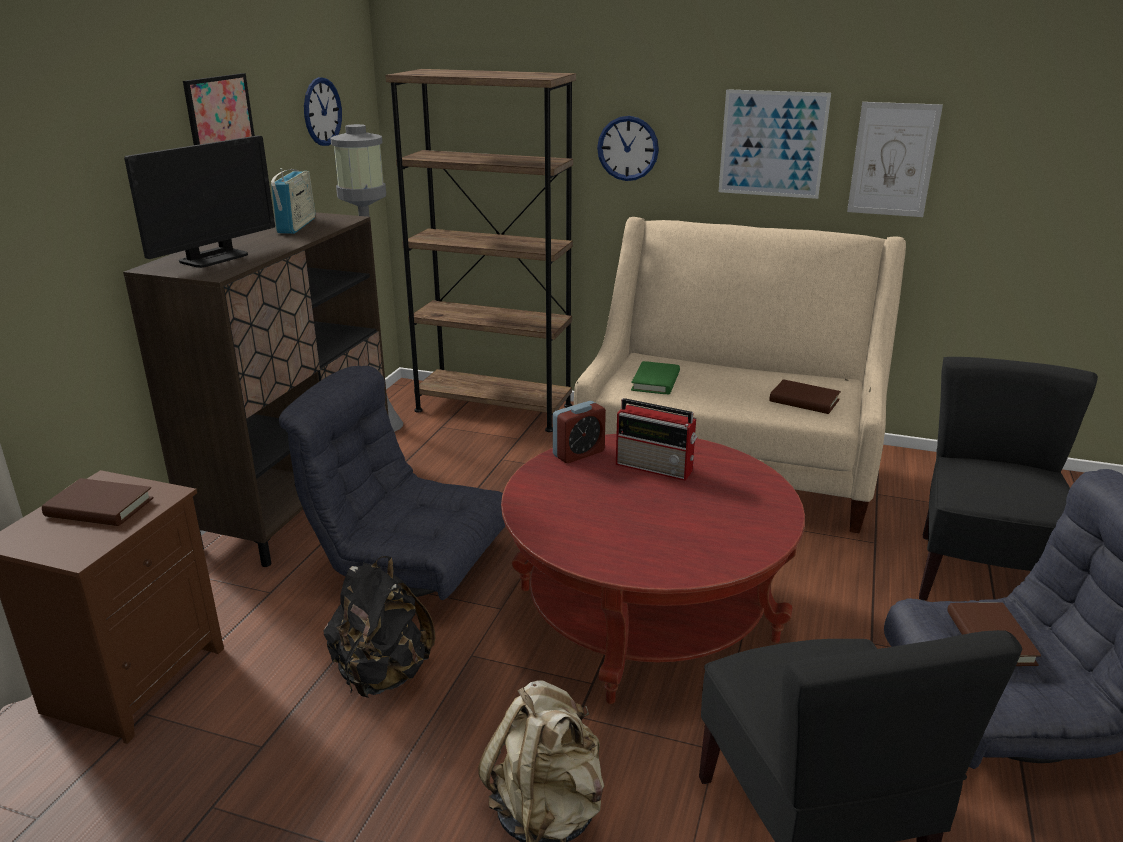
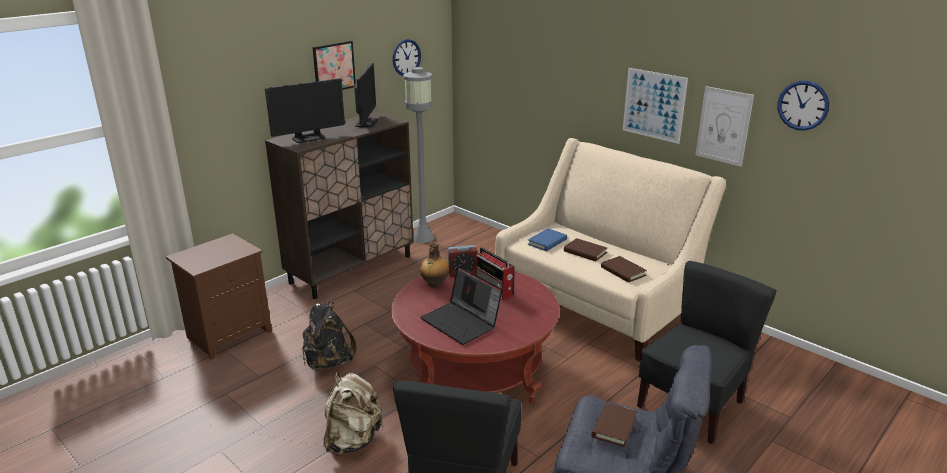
camera: 25 degrees right, 0 degrees up
brown book [42,478,154,526] -> brown book moved to [564,238,607,261]
radio [271,168,315,234] -> monitor [354,63,378,127]
grey armchair [279,366,505,600] -> none
brown bookcase [385,69,576,432] -> none
wall clock [597,116,659,181] -> wall clock moved to [777,81,829,131]
green book [631,361,680,395] -> blue book [527,228,567,251]
none -> bottle [420,242,449,287]
none -> laptop [420,266,503,345]

